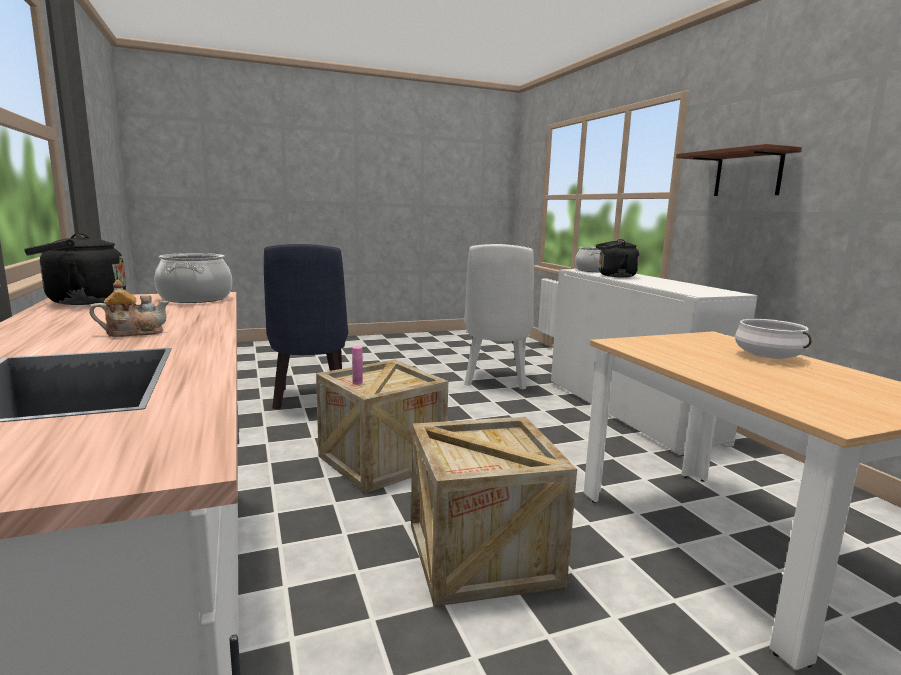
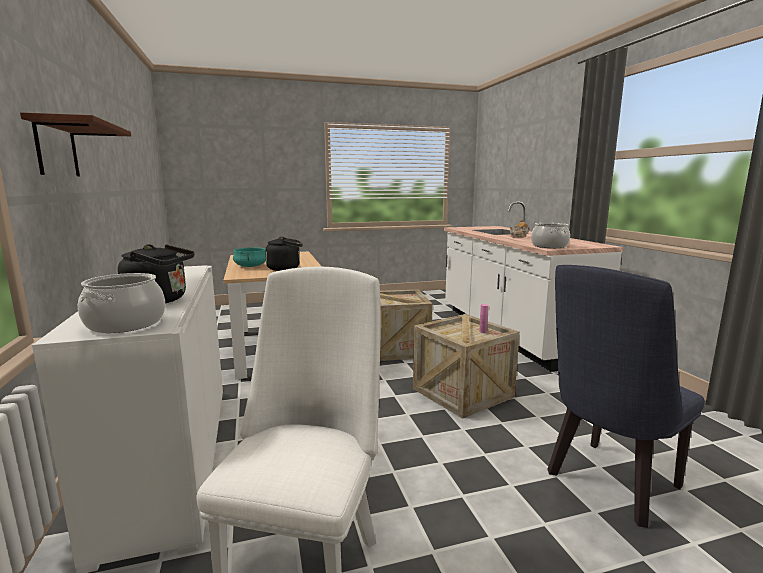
camera: 175 degrees left, 0 degrees up
black kettle [24,233,126,305] -> black kettle moved to [265,237,303,271]
blue chair [264,244,348,410] -> blue chair turned 120 degrees counterclockwise [547,265,705,528]
white cooking pot [735,319,812,359] -> turquoise cooking pot [233,247,266,267]

